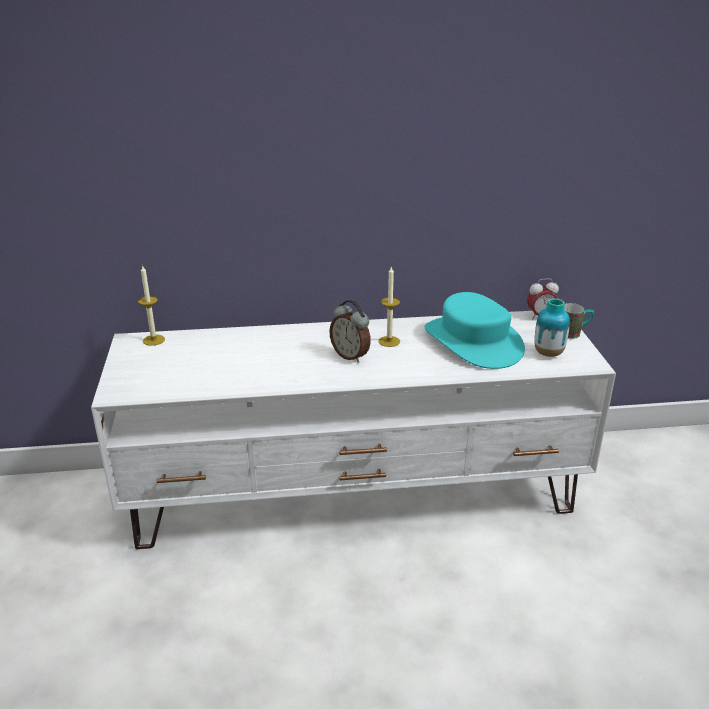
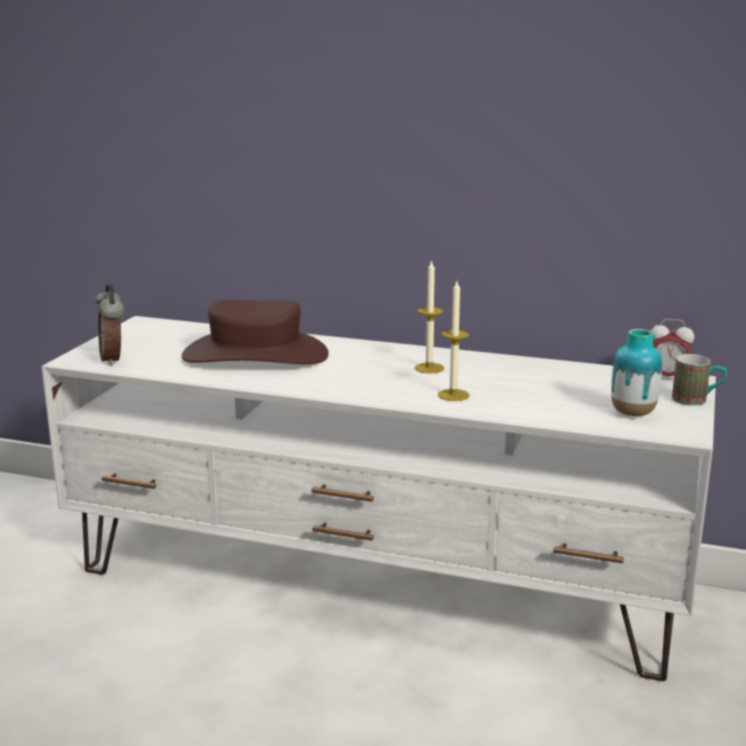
camera: 25 degrees right, 10 degrees down
candle [138,265,165,346] -> candle moved to [438,281,469,401]
alarm clock [329,300,371,363] -> alarm clock moved to [96,284,124,366]
turquoise hat [425,292,525,369] -> none
none -> brown hat [182,299,329,365]

